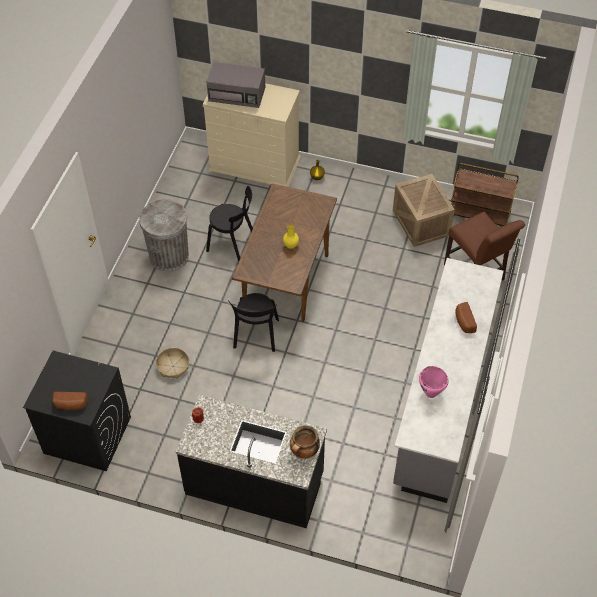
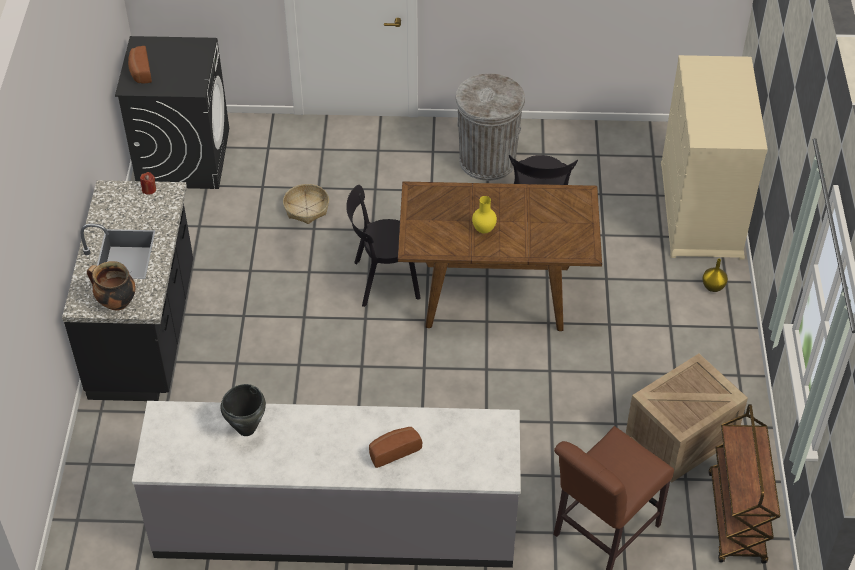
camera: 75 degrees right, 5 degrees down
grey microwave [207,62,265,108] -> none
pink cooking pot [419,366,448,398] -> black cooking pot [220,384,266,436]

